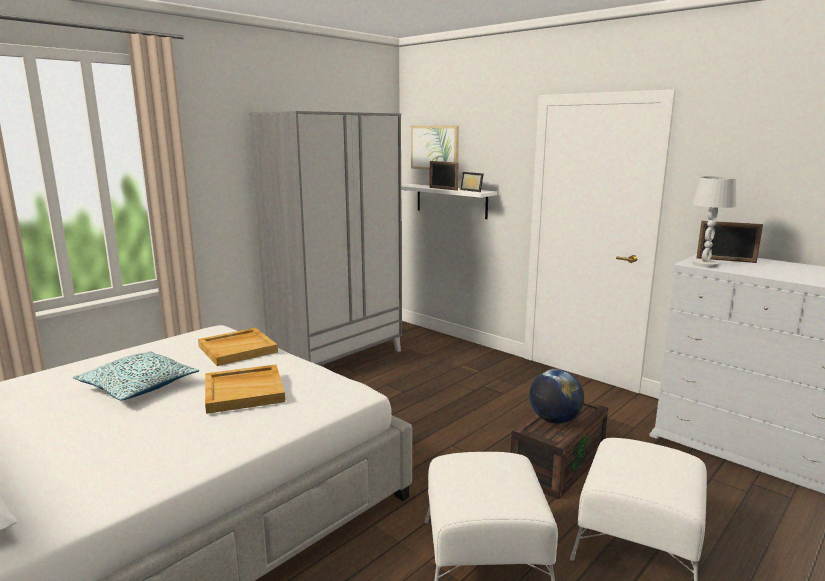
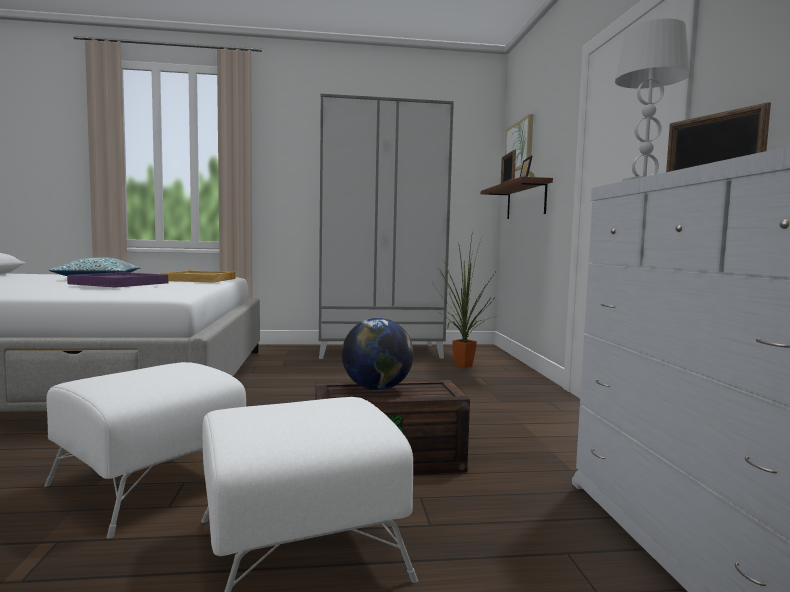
camera: 40 degrees right, 10 degrees down
beige tray [205,364,285,414] -> purple tray [67,272,168,288]
white shelf [401,184,497,219] -> brown shelf [481,177,553,219]
none -> potted plant [433,231,497,368]

